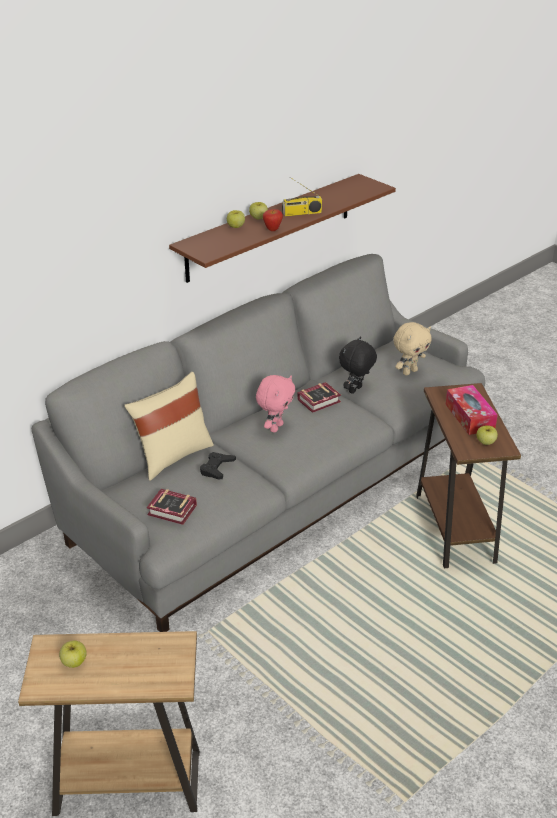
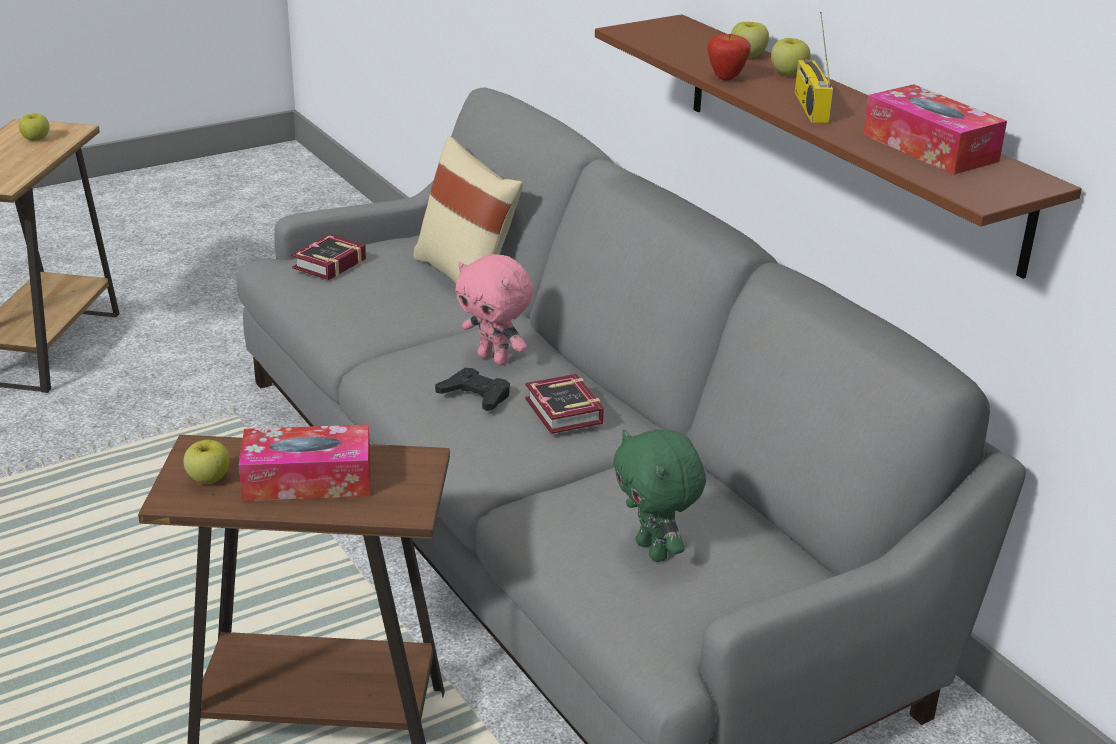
camera: 100 degrees right, 5 degrees down
black game controller [200,452,236,480] -> black game controller moved to [435,368,510,411]
black plush toy [339,337,377,394] -> none
beige plush toy [393,322,432,376] -> green plush toy [613,429,706,562]
none -> tissue box [863,84,1007,175]

